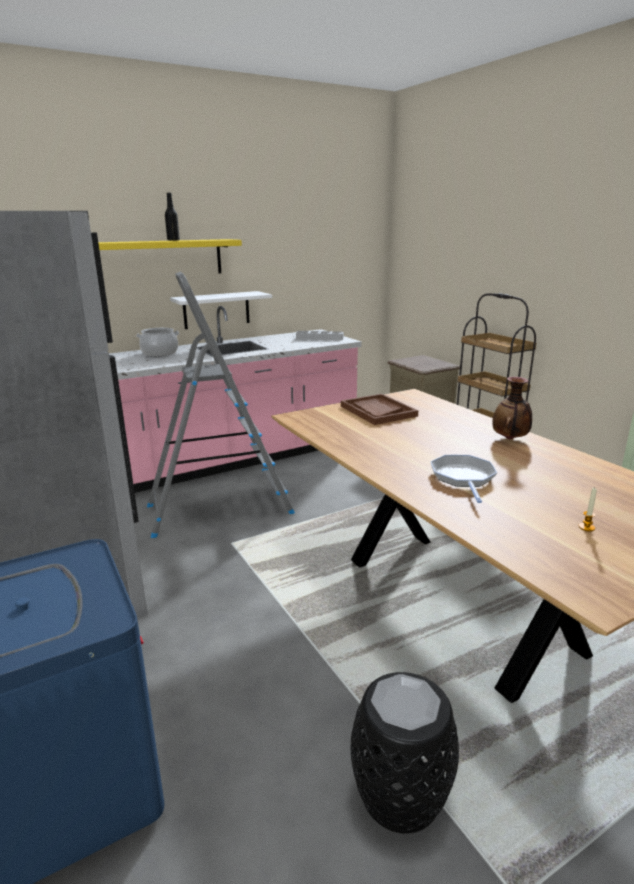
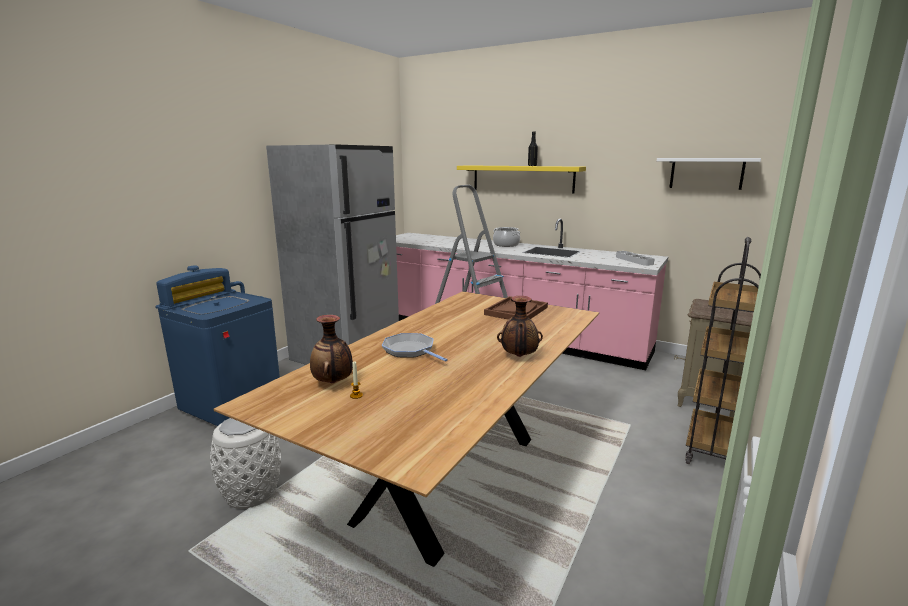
camera: 60 degrees right, 5 degrees down
white shelf [170,291,272,329] -> white shelf moved to [657,158,761,190]
black stool [351,672,459,834] -> white stool [210,422,281,509]
frying pan [431,455,497,503] -> frying pan turned 105 degrees counterclockwise [382,333,448,362]
none -> vase [310,315,353,383]

